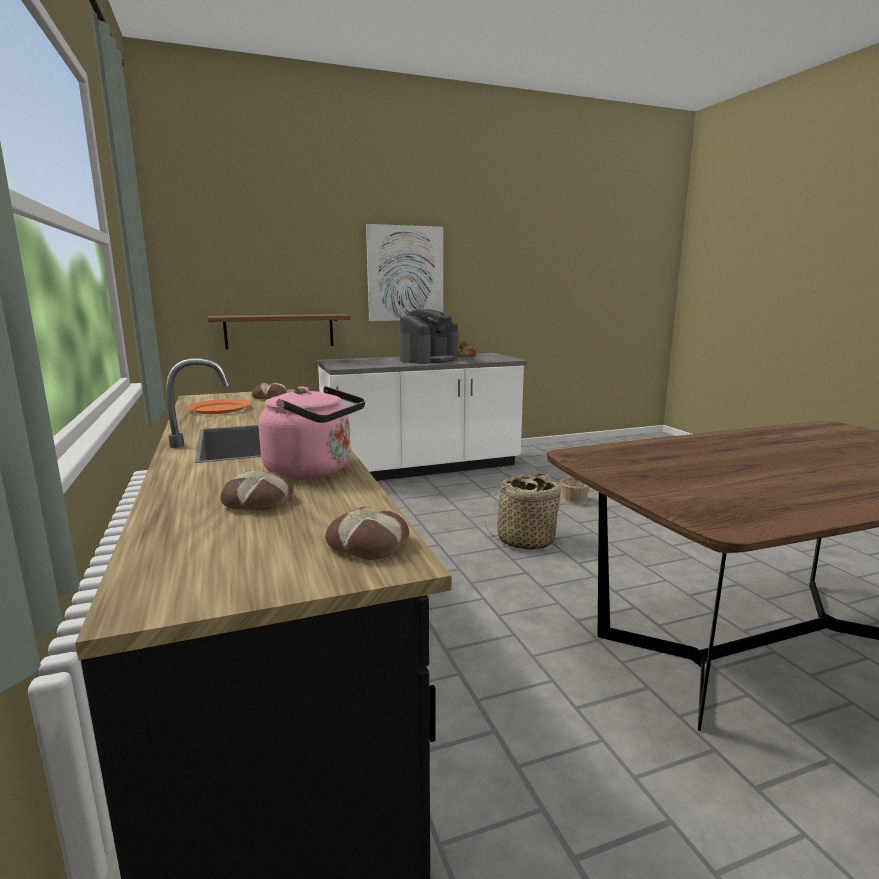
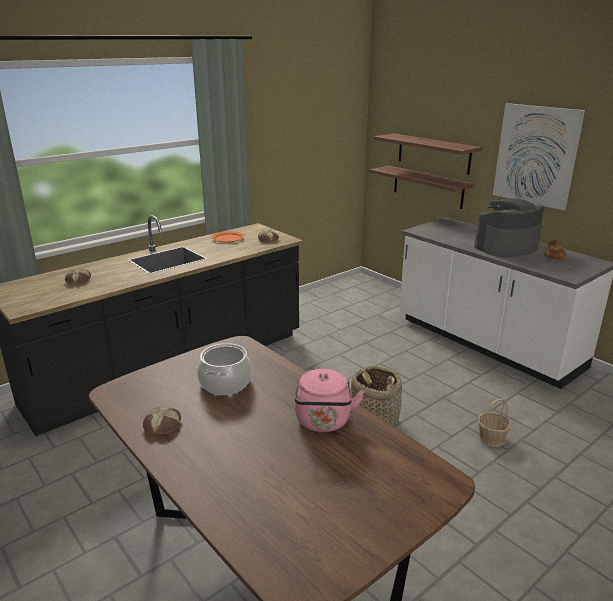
camera: 70 degrees right, 10 degrees up
pink kettle [259,386,365,479] -> pink kettle moved to [295,369,364,432]
bread [325,507,409,560] -> bread moved to [143,407,181,434]
coffee machine [399,309,458,364] -> coffee machine turned 135 degrees clockwise [474,198,544,257]
none -> cooking pot [197,343,252,395]
none -> shelf [374,133,482,175]

